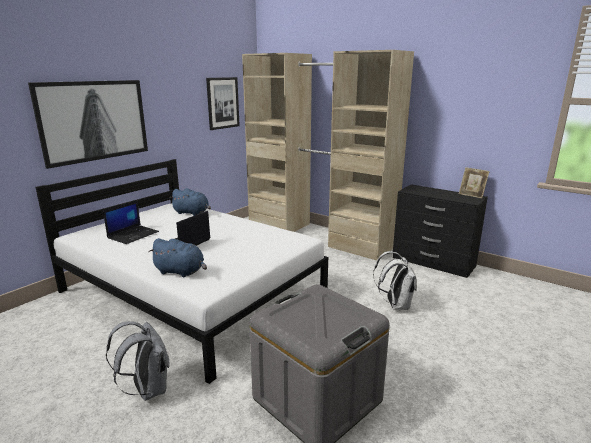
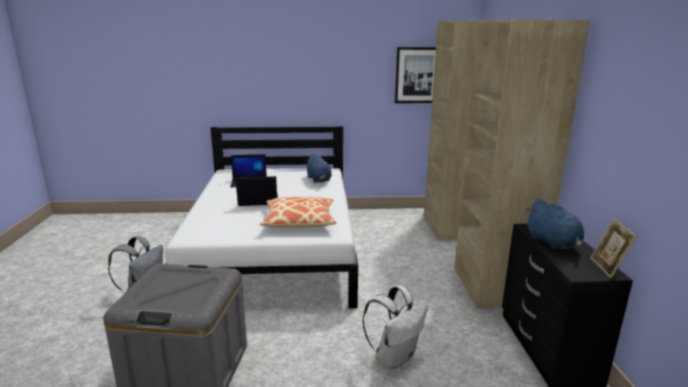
camera: 50 degrees right, 0 degrees up
picture [28,80,148,169] -> none
blue plush toy [149,238,207,277] -> blue plush toy moved to [526,199,584,249]
none -> pillow [260,197,337,228]

